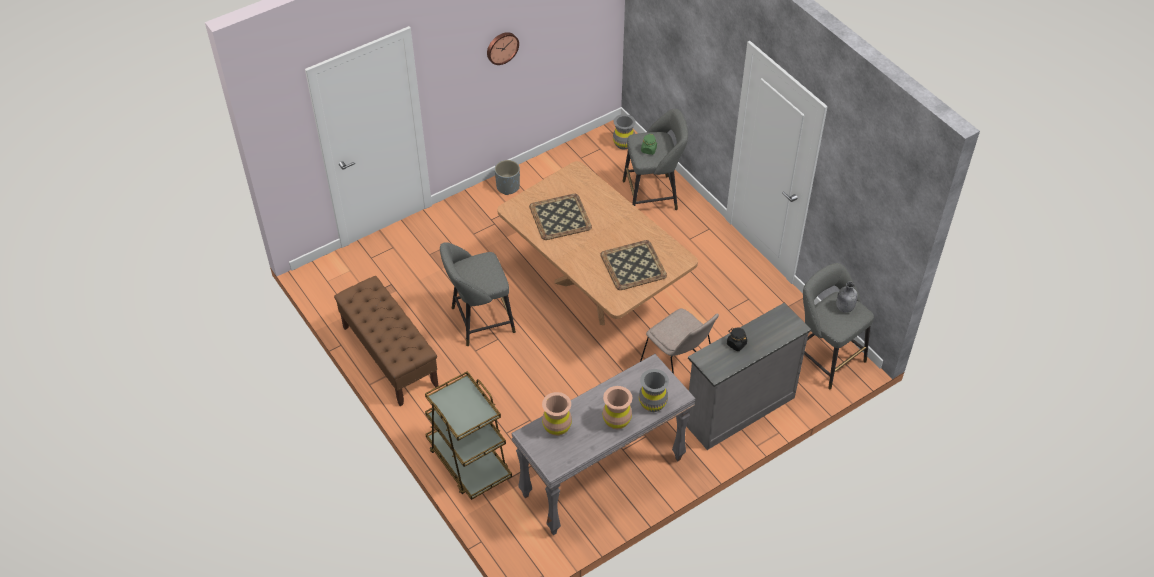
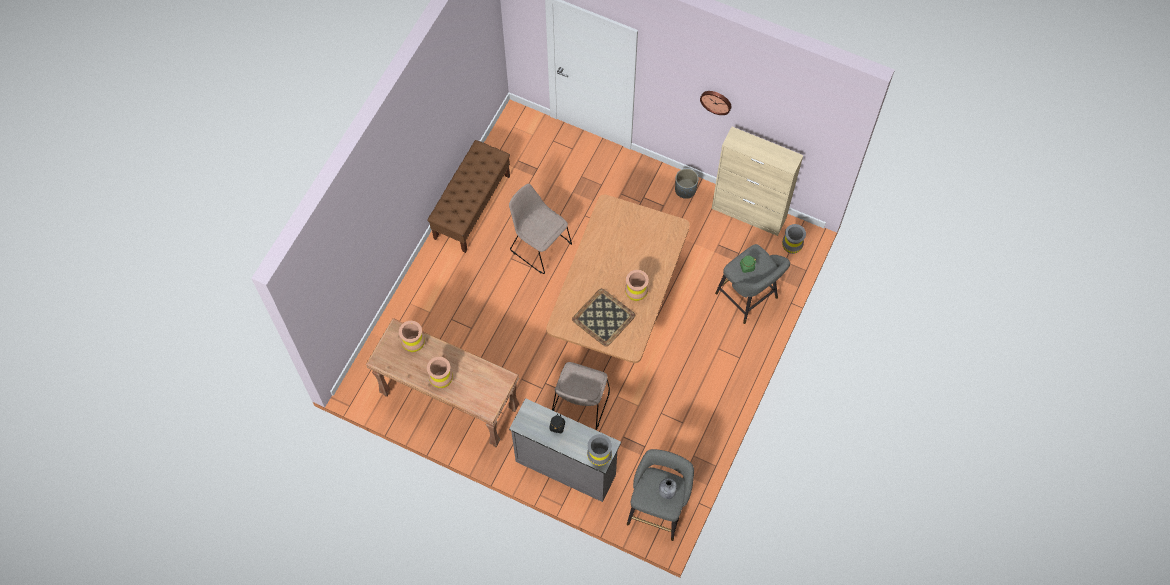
camera: 60 degrees right, 15 degrees up
brown cart [425,371,512,500] -> none
grey stool [440,242,516,346] -> beige chair [509,184,572,274]
grey console table [511,354,696,535] -> brown console table [366,318,519,447]
tray [529,194,592,240] -> none
grey vase [639,369,669,412] -> grey vase moved to [587,434,612,466]
none -> brown vase [625,270,649,301]
none -> beige cabinet [712,127,803,236]

